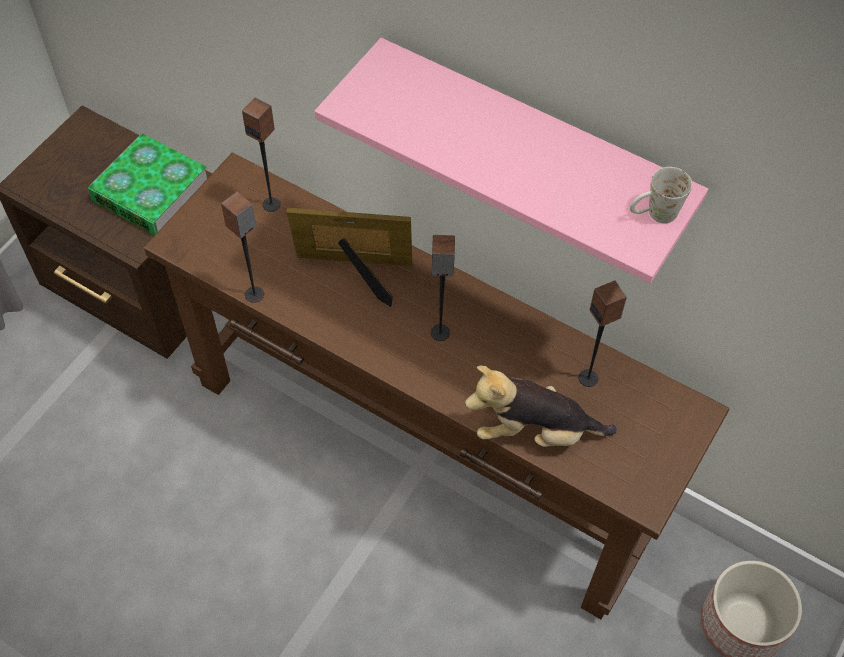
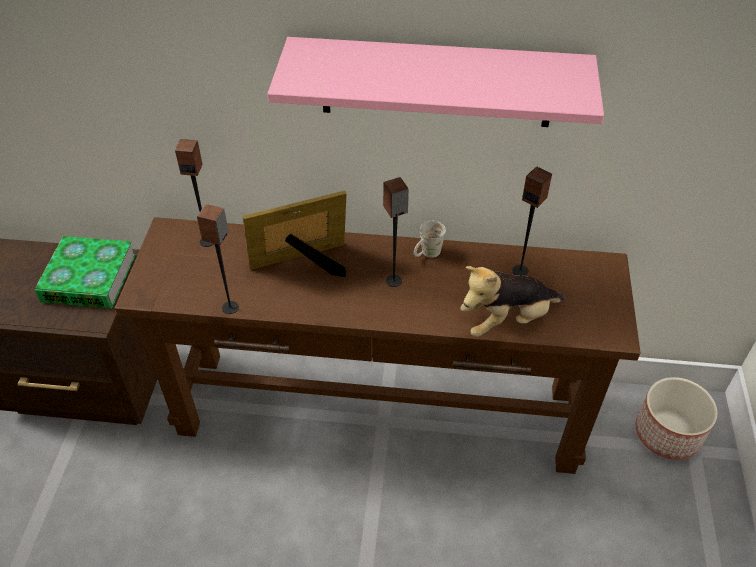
camera: 25 degrees left, 10 degrees down
white mug [630,167,692,223] -> white mug moved to [414,221,446,258]

